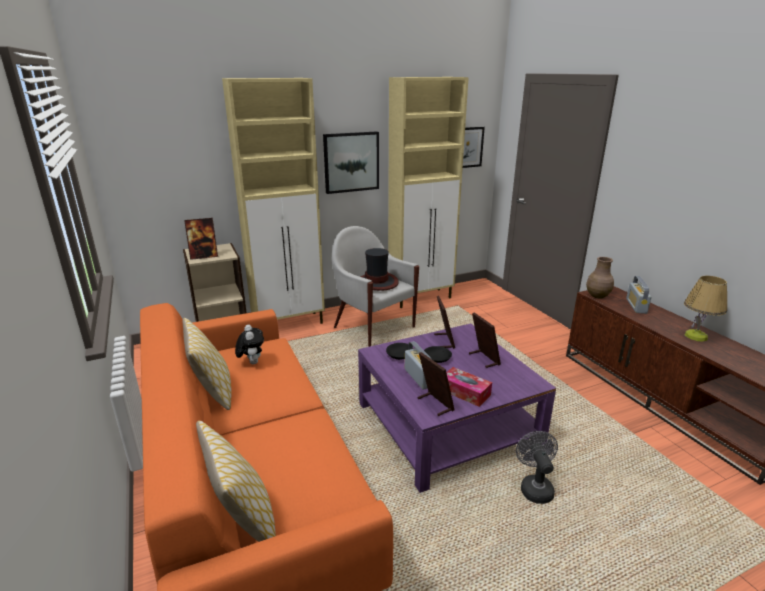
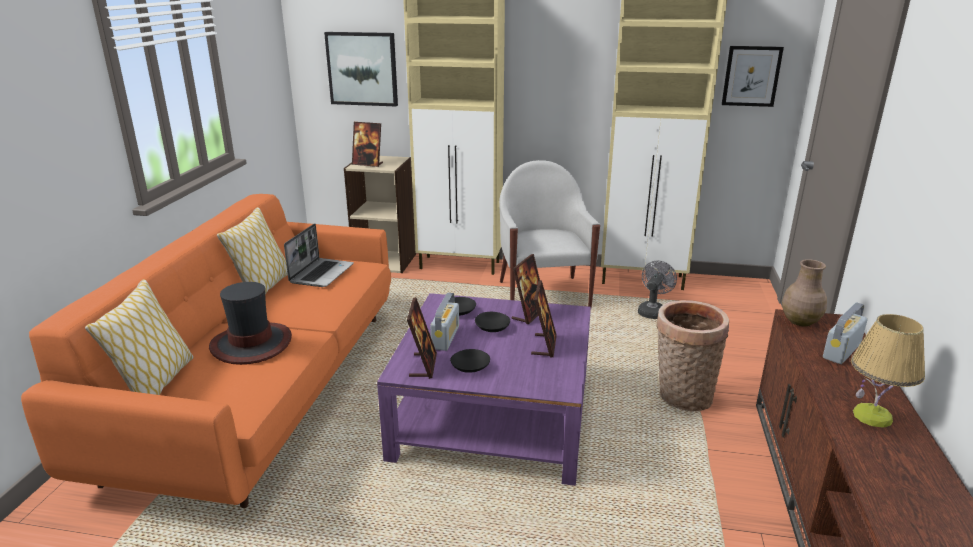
camera: 35 degrees right, 0 degrees up
plush toy [235,325,264,364] -> laptop [284,223,354,287]
picture [323,131,379,194] -> picture moved to [324,32,398,106]
hat [360,248,399,291] -> hat moved to [209,282,292,365]
tissue box [446,367,492,407] -> black bowl [450,349,490,372]
grey fan [516,431,558,504] -> grey fan moved to [638,261,677,319]
none -> basket [656,300,729,411]

